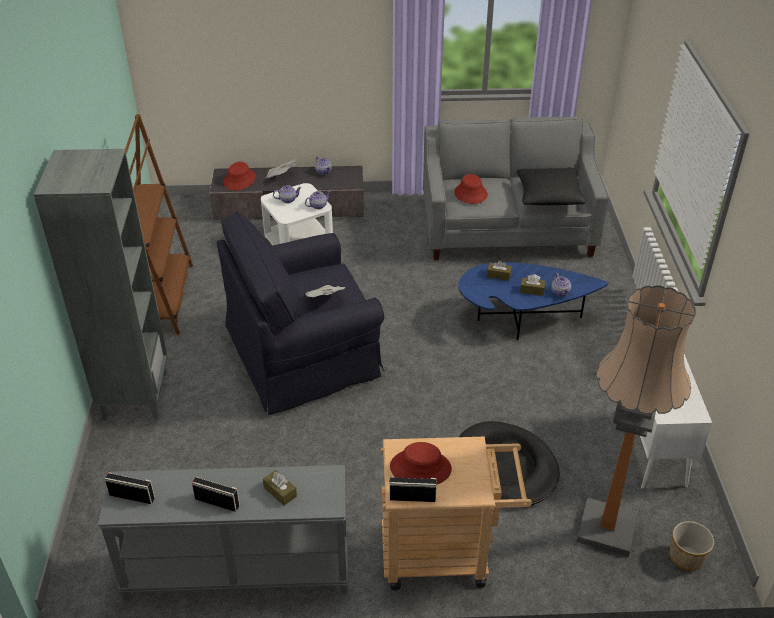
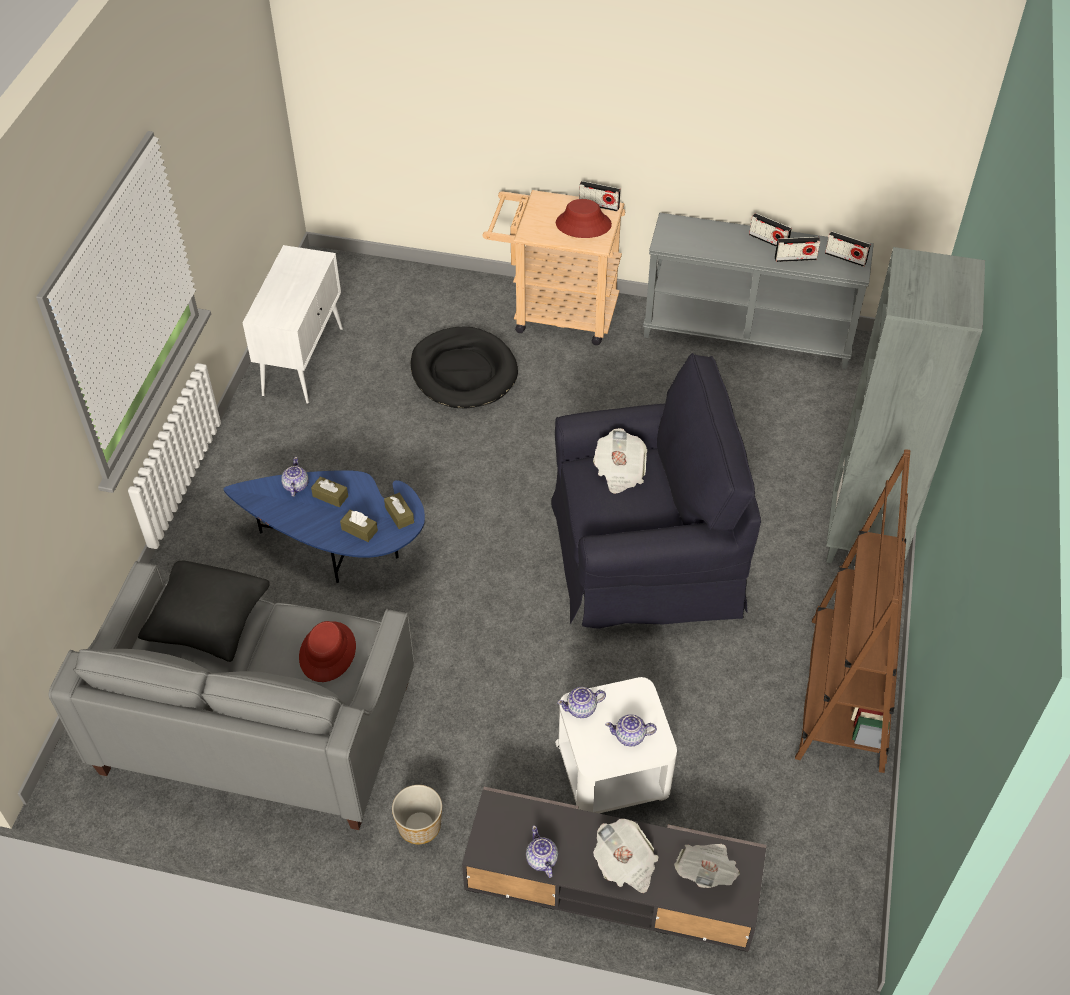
camera: 165 degrees left, 10 degrees up
red hat [223,162,256,191] -> newspaper [674,844,740,888]
brown tissue box [263,470,297,506] -> brown tissue box moved to [384,493,414,529]
floor lamp [577,285,696,557] -> none
planter [670,521,714,571] -> planter moved to [392,785,442,844]
none -> radio [775,237,820,262]

